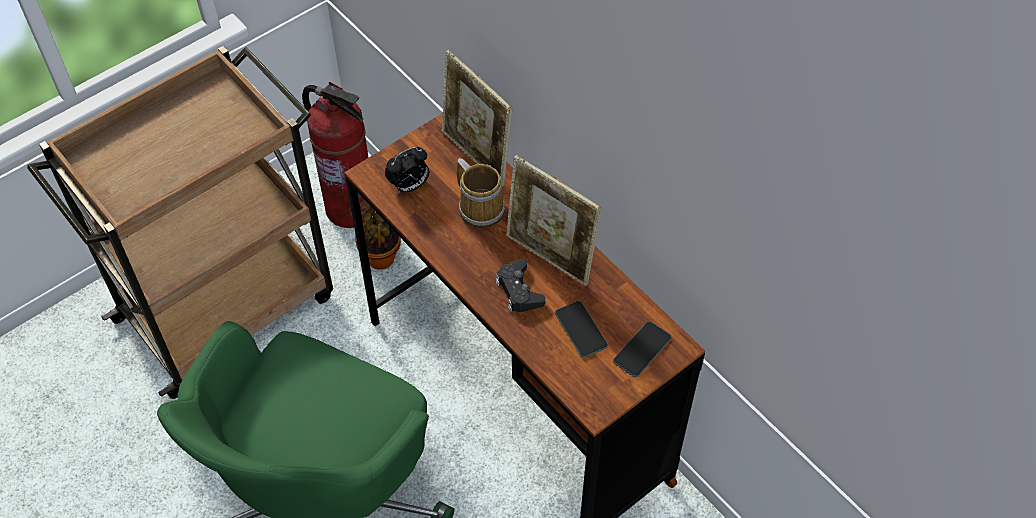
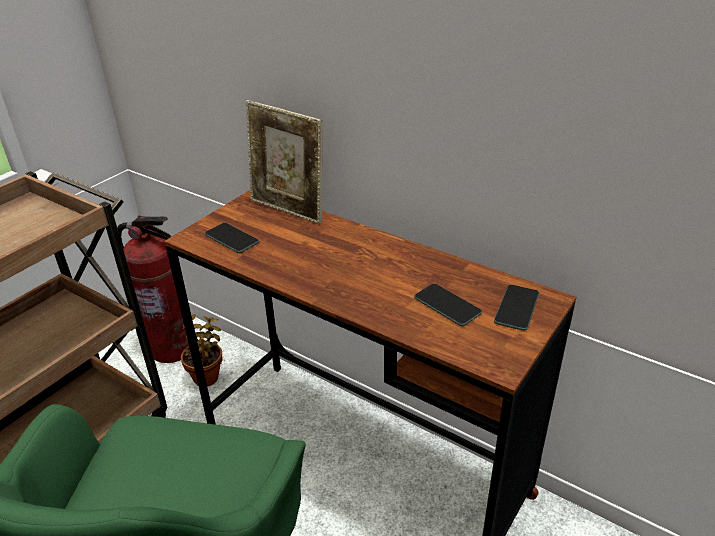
camera: 15 degrees left, 20 degrees down
alarm clock [385,147,429,194] -> phone [205,223,259,253]
mug [457,158,505,229] -> none
black game controller [496,258,545,312] -> none
picture frame [506,155,602,286] -> none

